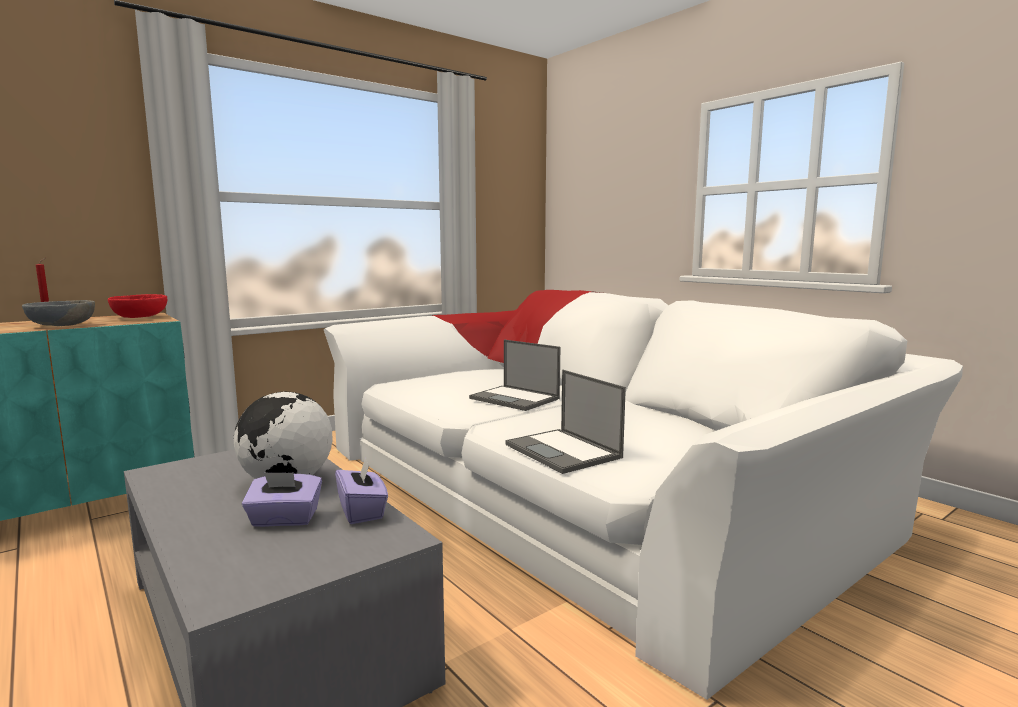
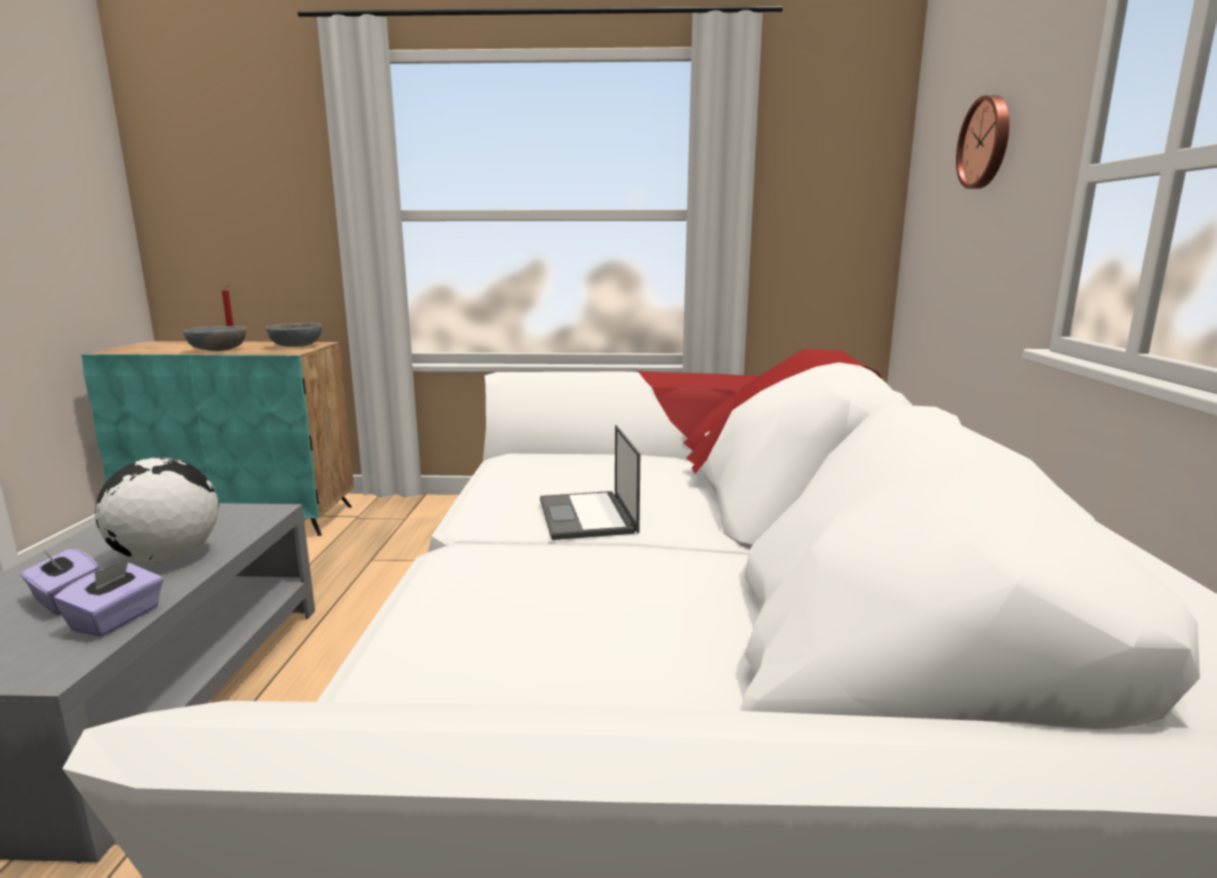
camera: 40 degrees right, 5 degrees up
red bowl [108,294,167,318] -> grey bowl [266,322,322,347]
laptop [505,370,626,474] -> none
none -> wall clock [956,95,1010,189]

